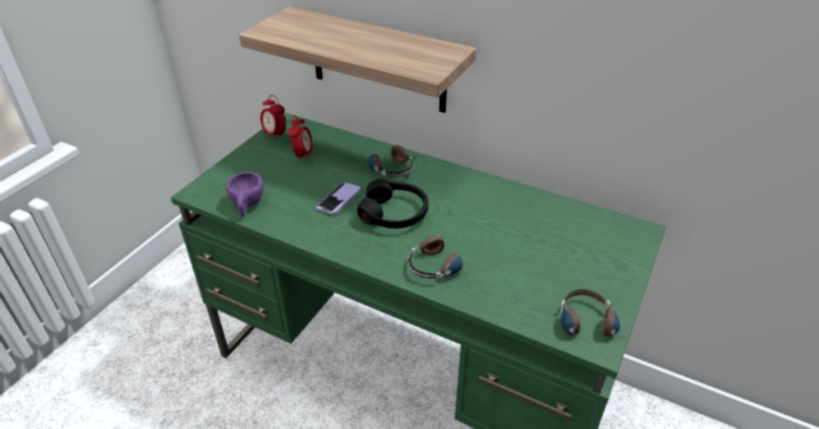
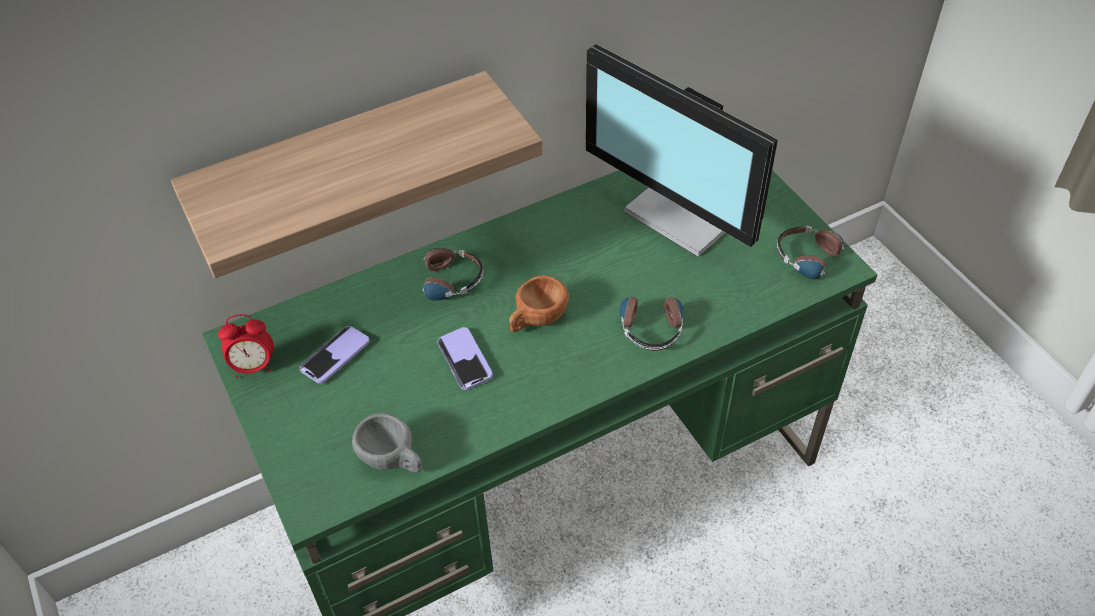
camera: 55 degrees left, 10 degrees up
purple cup [226,172,264,216] -> grey cup [352,413,422,473]
alarm clock [288,115,313,162] -> phone [299,326,370,384]
black headphones [357,179,428,229] -> brown cup [509,275,569,332]
none -> monitor [586,44,778,257]

